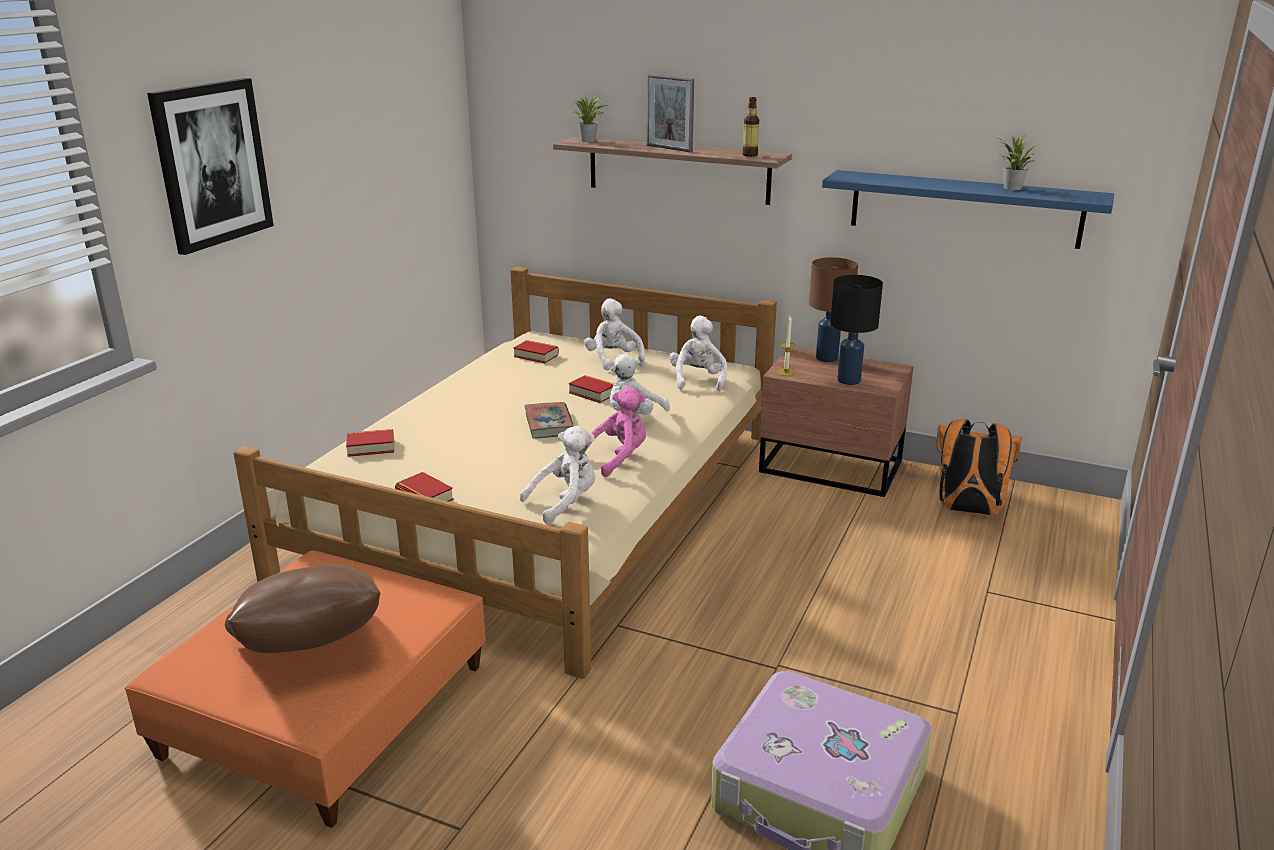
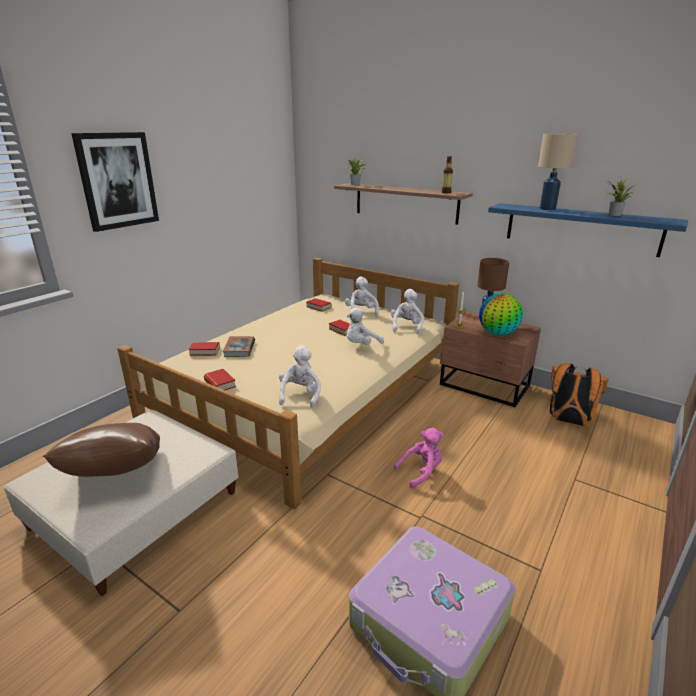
camera: 10 degrees right, 0 degrees up
orange ottoman [124,551,486,828] -> beige ottoman [3,410,239,596]
white plush toy [520,426,595,524] -> white plush toy turned 60 degrees counterclockwise [279,345,321,408]
book [524,402,574,438] -> book moved to [223,336,255,357]
pink plush toy [587,386,646,477] -> pink plush toy moved to [394,428,444,489]
picture frame [647,74,694,153] -> none
black table lamp [830,275,883,385] -> globe [479,293,523,335]
none -> beige table lamp [538,134,579,210]

